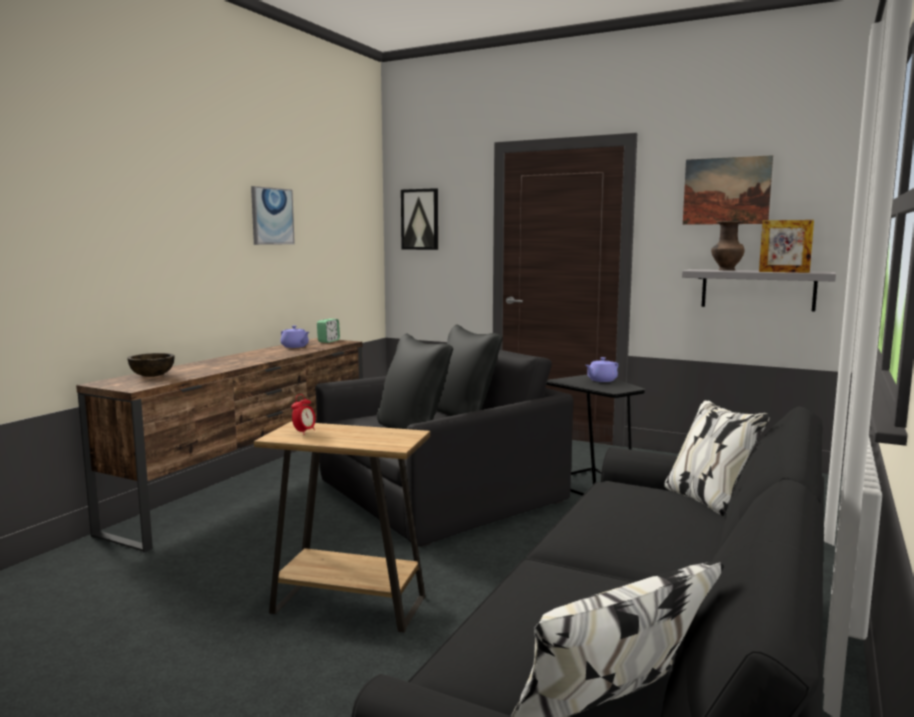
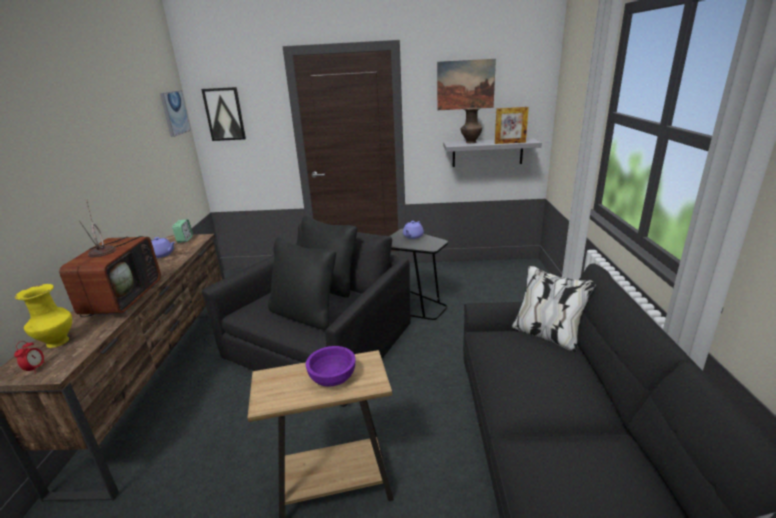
camera: 25 degrees left, 15 degrees up
brown bowl [127,353,175,377] -> yellow vase [15,284,72,348]
picture [251,186,295,245] -> picture moved to [160,90,191,137]
alarm clock [291,394,316,435] -> alarm clock moved to [14,341,46,373]
none -> television [59,199,161,317]
none -> purple bowl [306,346,355,387]

